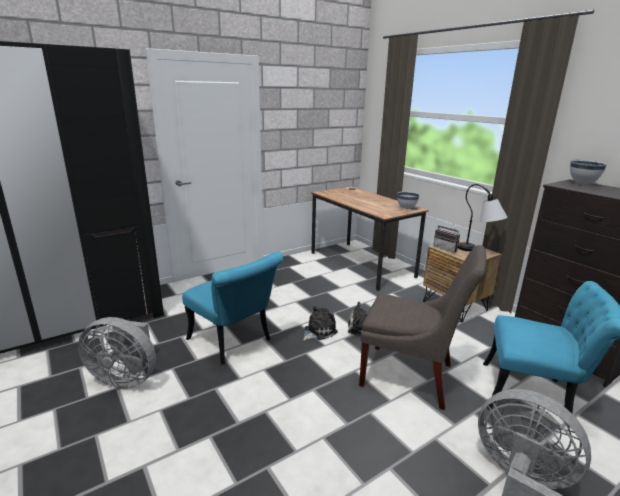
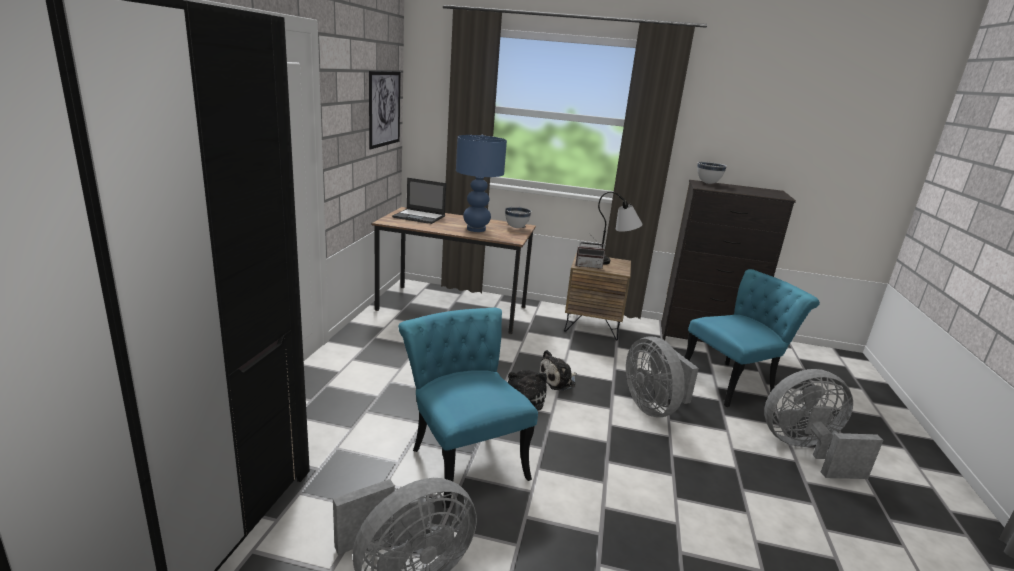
camera: 45 degrees left, 0 degrees up
turquoise chair [182,252,283,364] -> turquoise chair turned 120 degrees counterclockwise [398,308,538,508]
grey chair [359,245,487,410] -> grey fan [626,336,699,417]
none -> picture [369,71,400,149]
none -> laptop [392,178,446,224]
none -> blue table lamp [456,135,507,232]

